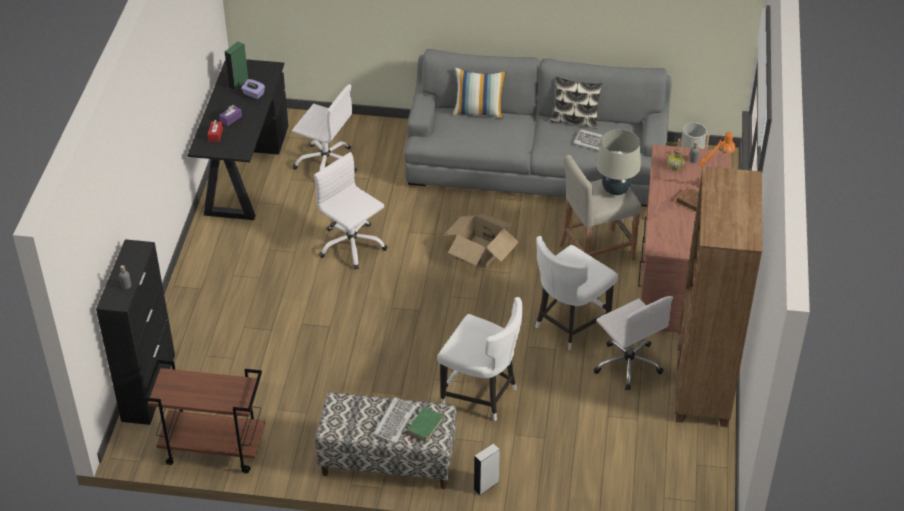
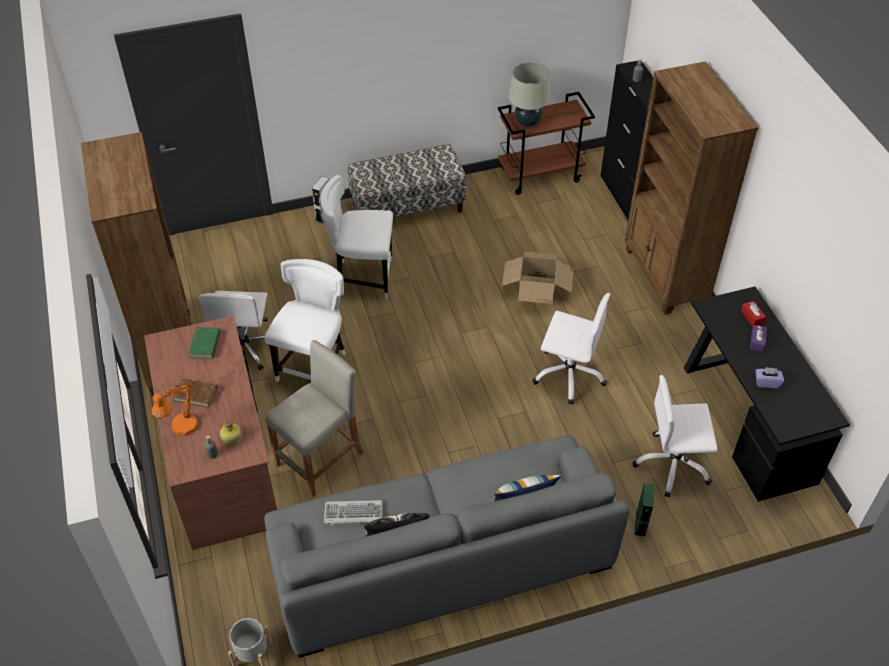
camera: 155 degrees right, 5 degrees up
green speaker [225,42,248,90] -> green speaker moved to [635,484,654,537]
keyboard [373,397,417,444] -> none
green book [406,407,444,443] -> green book moved to [188,327,220,359]
cardboard box [443,213,519,268] -> cardboard box moved to [502,252,574,304]
white office chair [593,296,673,390] -> white office chair turned 120 degrees counterclockwise [199,291,268,370]
beige table lamp [596,129,641,195] -> beige table lamp moved to [509,62,550,126]
none -> brown bookcase [625,61,758,315]

